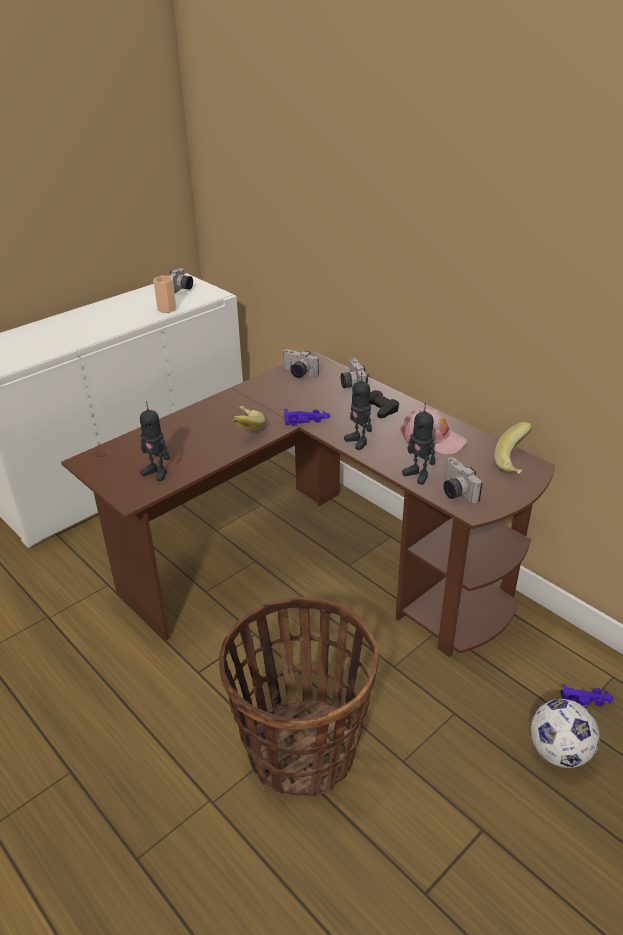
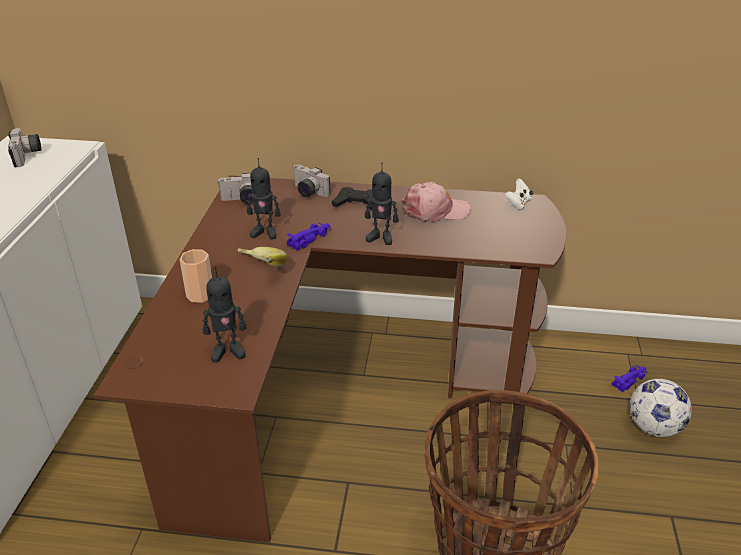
camera: 40 degrees left, 0 degrees up
cup [154,276,176,313] -> cup moved to [179,249,212,303]
toy robot [402,403,435,485] -> toy robot moved to [247,158,281,239]
camera [444,457,482,504] -> none
banana [494,422,532,475] -> white game controller [505,179,533,210]

